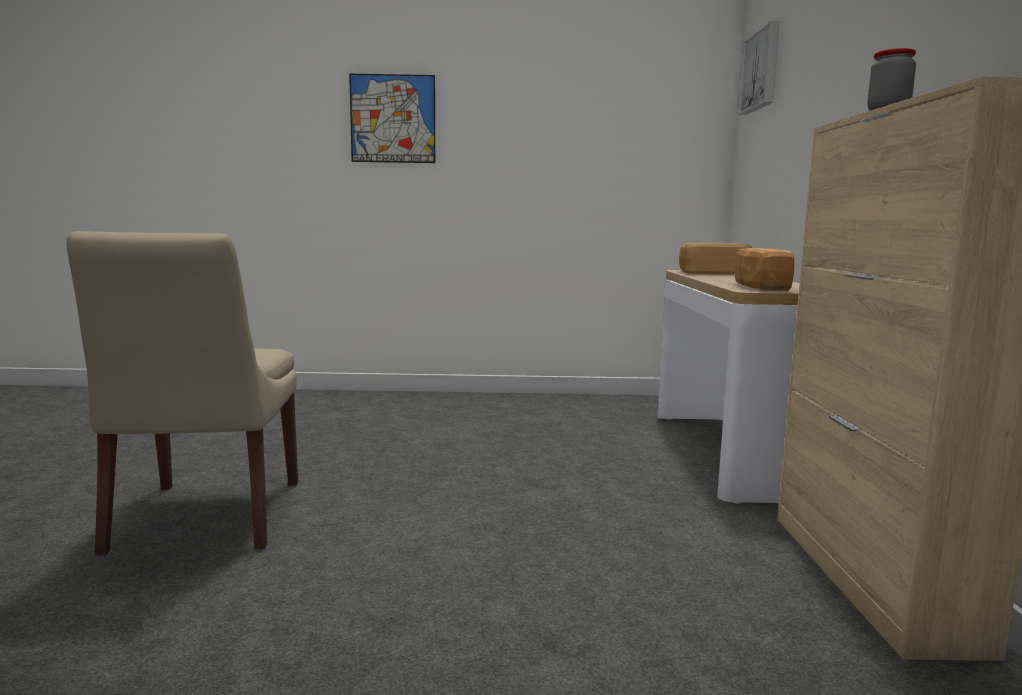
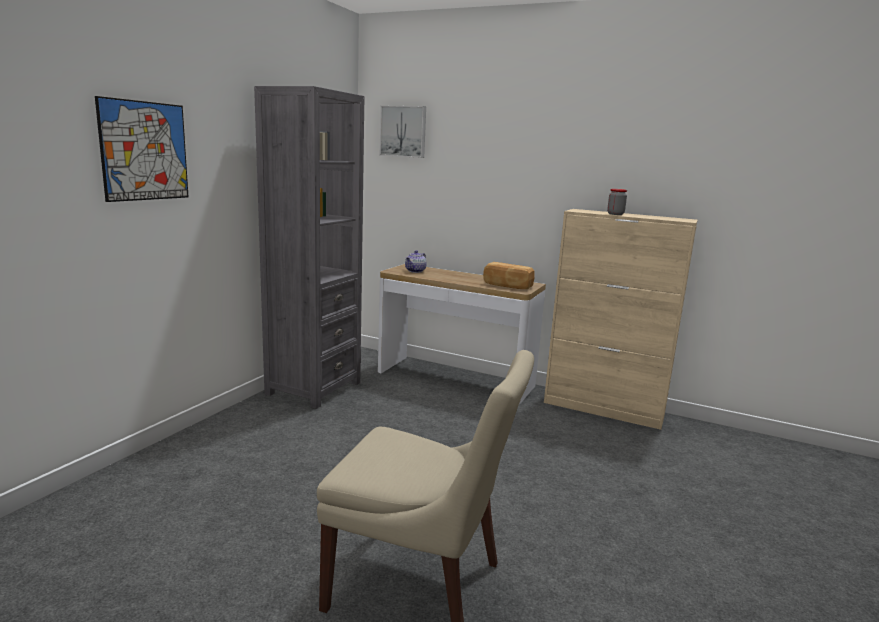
camera: 65 degrees left, 5 degrees up
bread [679,243,752,274] -> teapot [405,250,427,273]
none -> grey bookcase [254,86,364,409]

